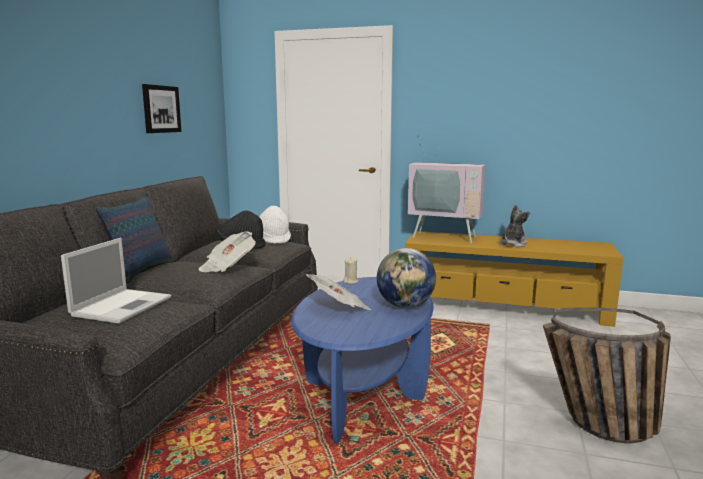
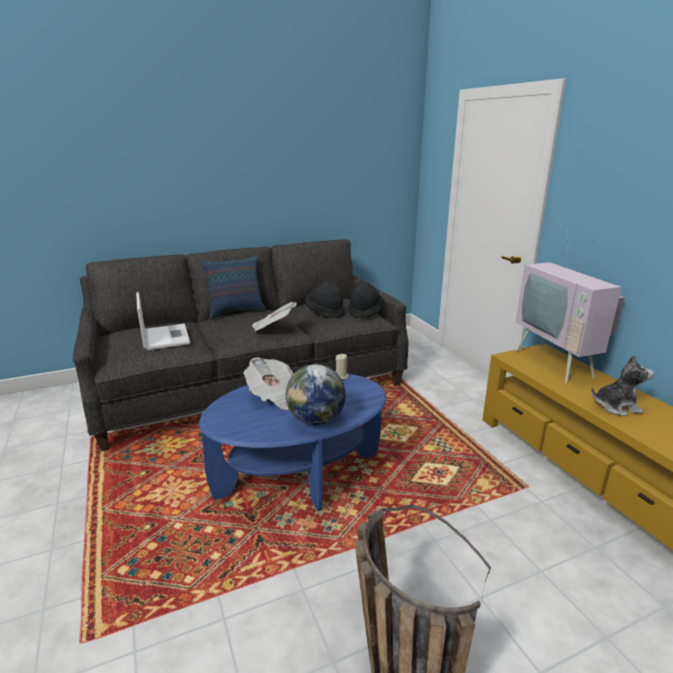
camera: 50 degrees right, 10 degrees up
laptop [61,238,171,324] -> laptop turned 90 degrees counterclockwise [136,292,190,350]
picture [142,84,182,133] -> none
white hat [259,206,291,244] -> black hat [349,281,383,319]

